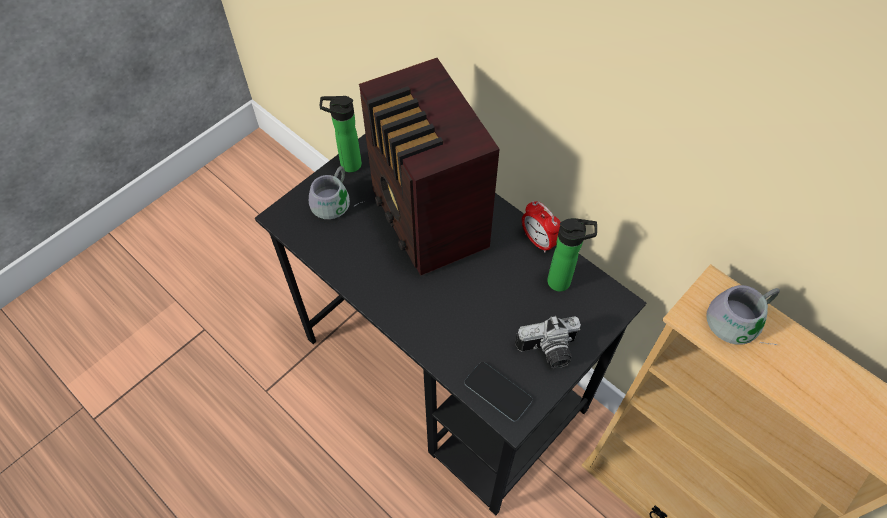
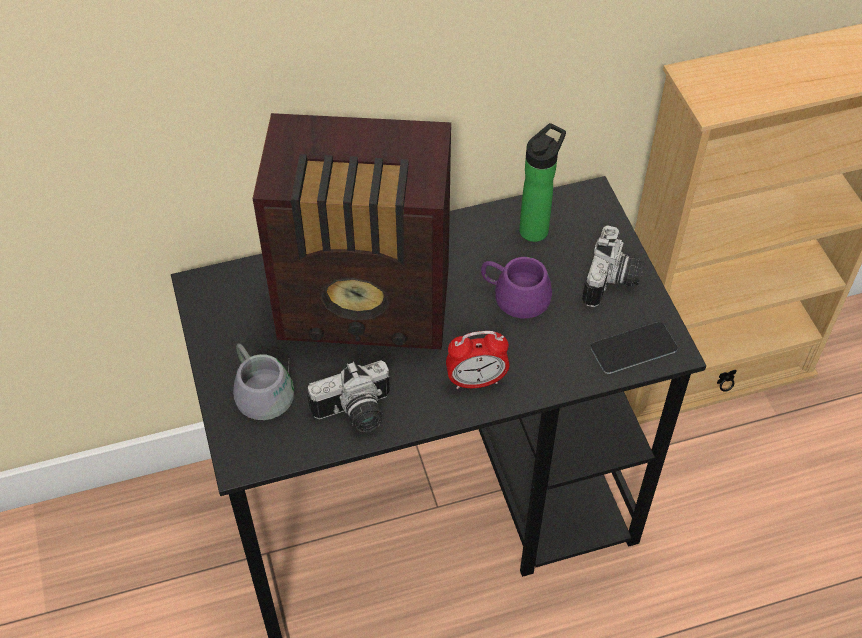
camera: 60 degrees left, 5 degrees down
bottle [320,96,362,173] -> none
alarm clock [522,201,560,253] -> alarm clock moved to [446,331,510,389]
grey mug [706,285,780,345] -> none
none -> camera [307,360,390,432]
none -> purple mug [481,257,552,318]

